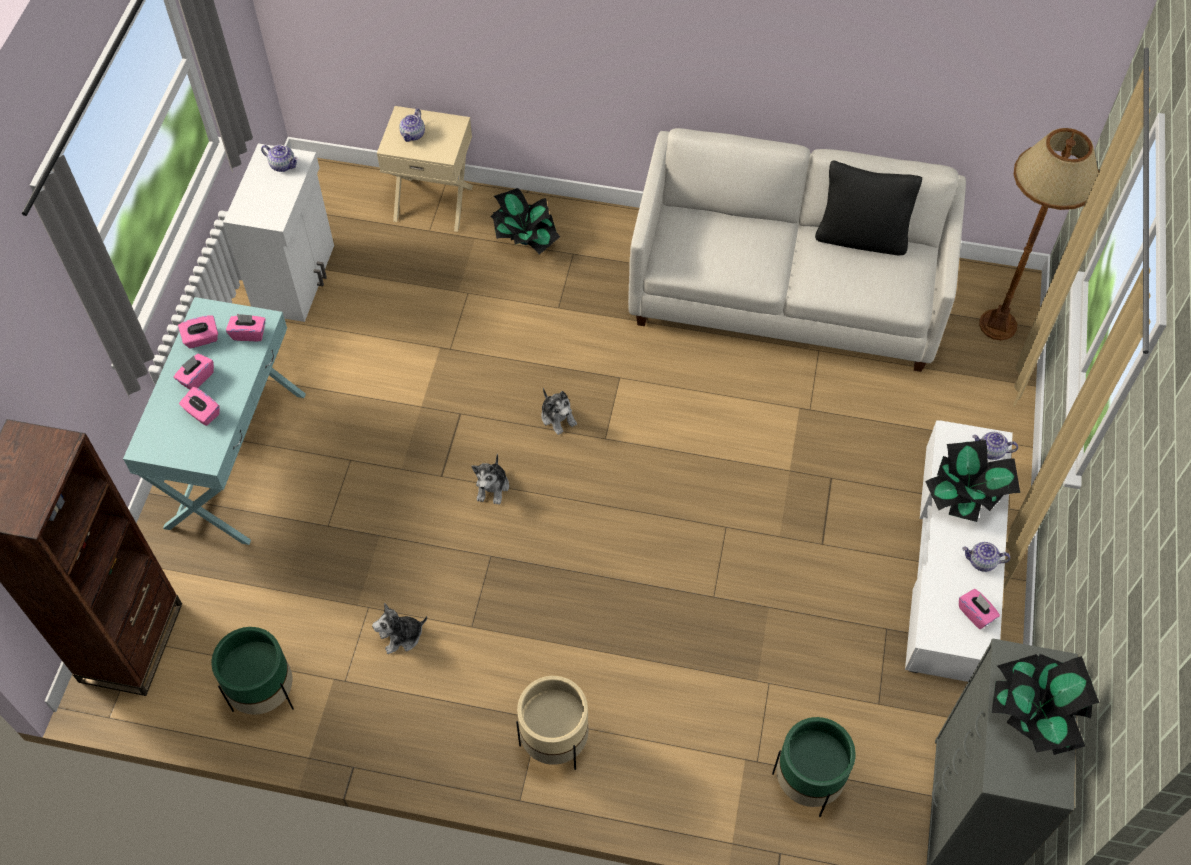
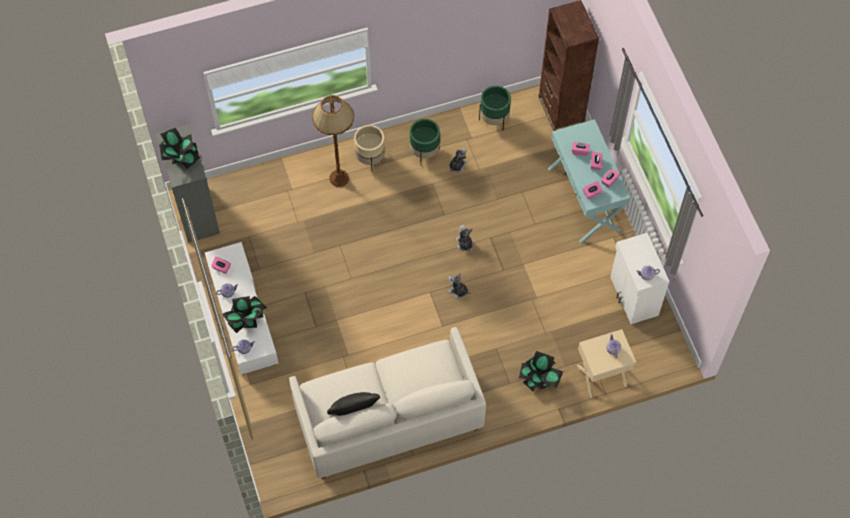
camera: 150 degrees right, 5 degrees up
green planter [772,717,856,817] -> green planter moved to [410,119,440,159]
brown floor lamp [979,128,1099,340] -> brown floor lamp moved to [312,95,354,187]

